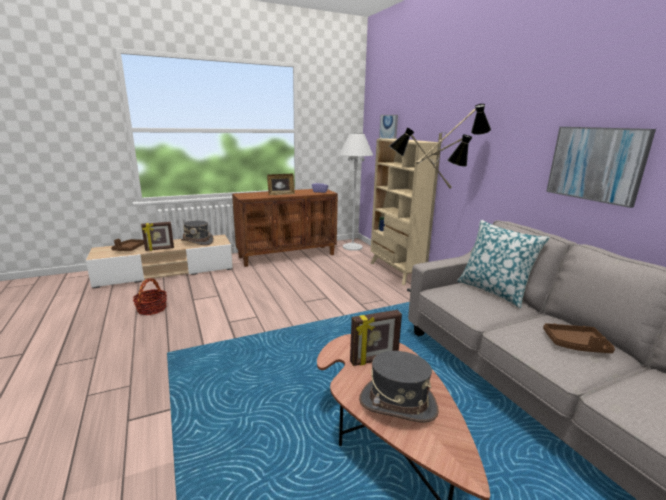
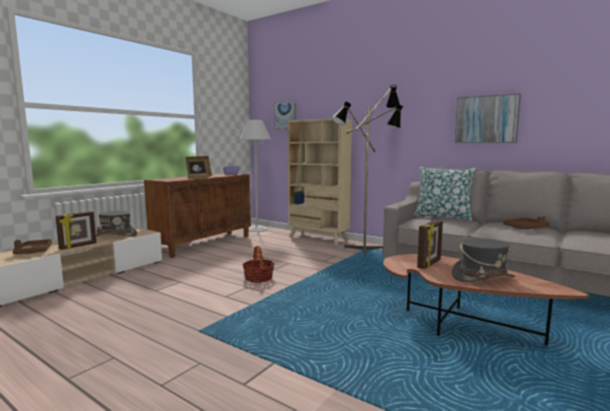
camera: 30 degrees left, 10 degrees down
basket [133,278,167,315] -> basket moved to [242,246,275,283]

